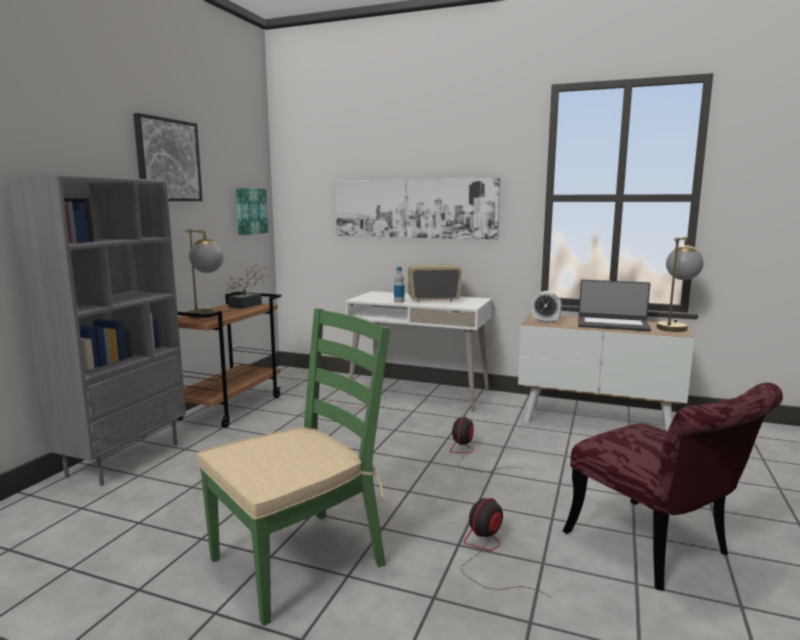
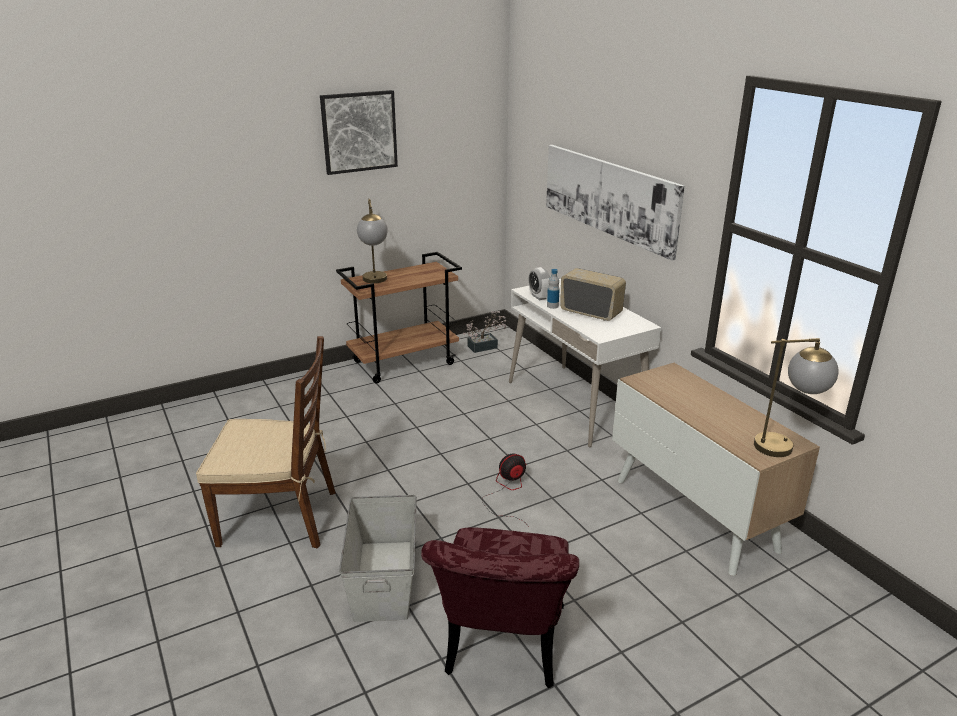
camera: 40 degrees right, 15 degrees up
grey bookcase [8,175,186,486] -> none
green chair [197,308,390,626] -> brown chair [196,336,336,549]
potted plant [226,264,268,309] -> potted plant moved to [463,311,506,353]
picture [236,188,268,235] -> none
fan [461,498,550,597] -> grey storage box [339,495,417,622]
alarm clock [532,291,562,323] -> alarm clock moved to [528,267,550,300]
laptop [578,280,651,331] -> none

